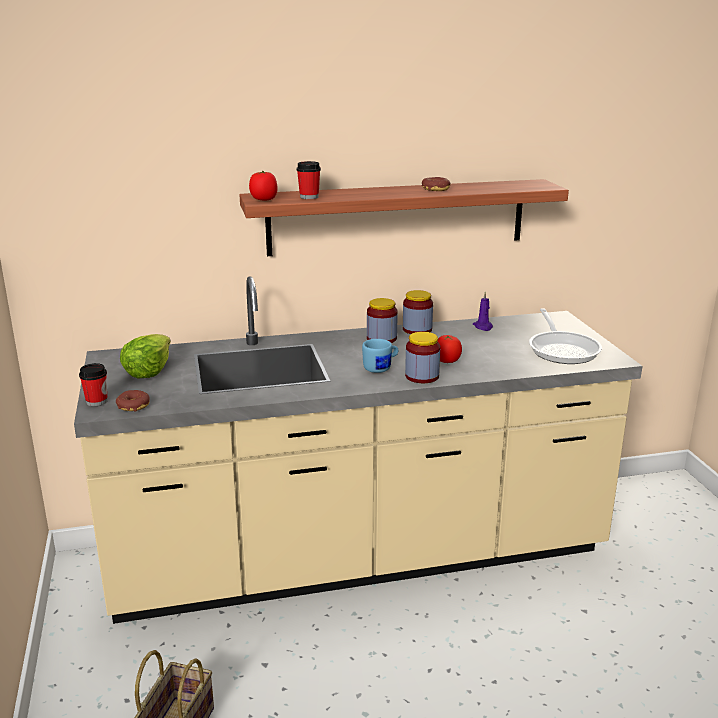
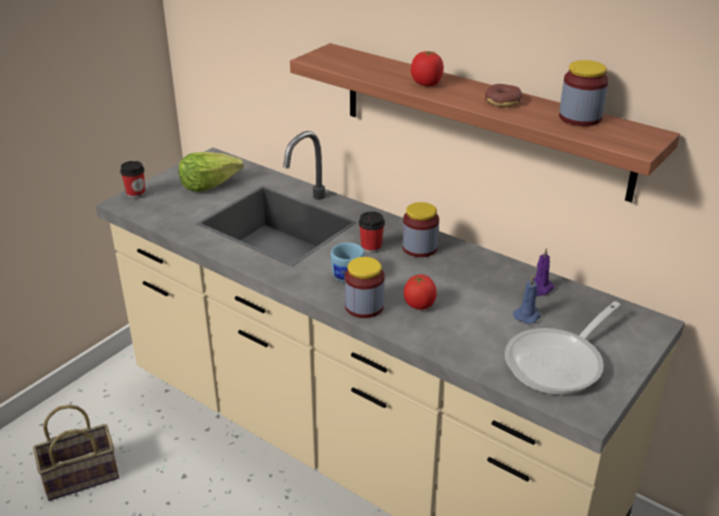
camera: 50 degrees right, 10 degrees up
donut [116,390,149,412] -> none
tomato [249,171,278,200] -> tomato moved to [411,51,444,86]
cup [297,161,321,199] -> cup moved to [359,211,385,254]
jar [403,290,433,334] -> jar moved to [559,60,609,126]
none -> blue candle [513,275,541,324]

